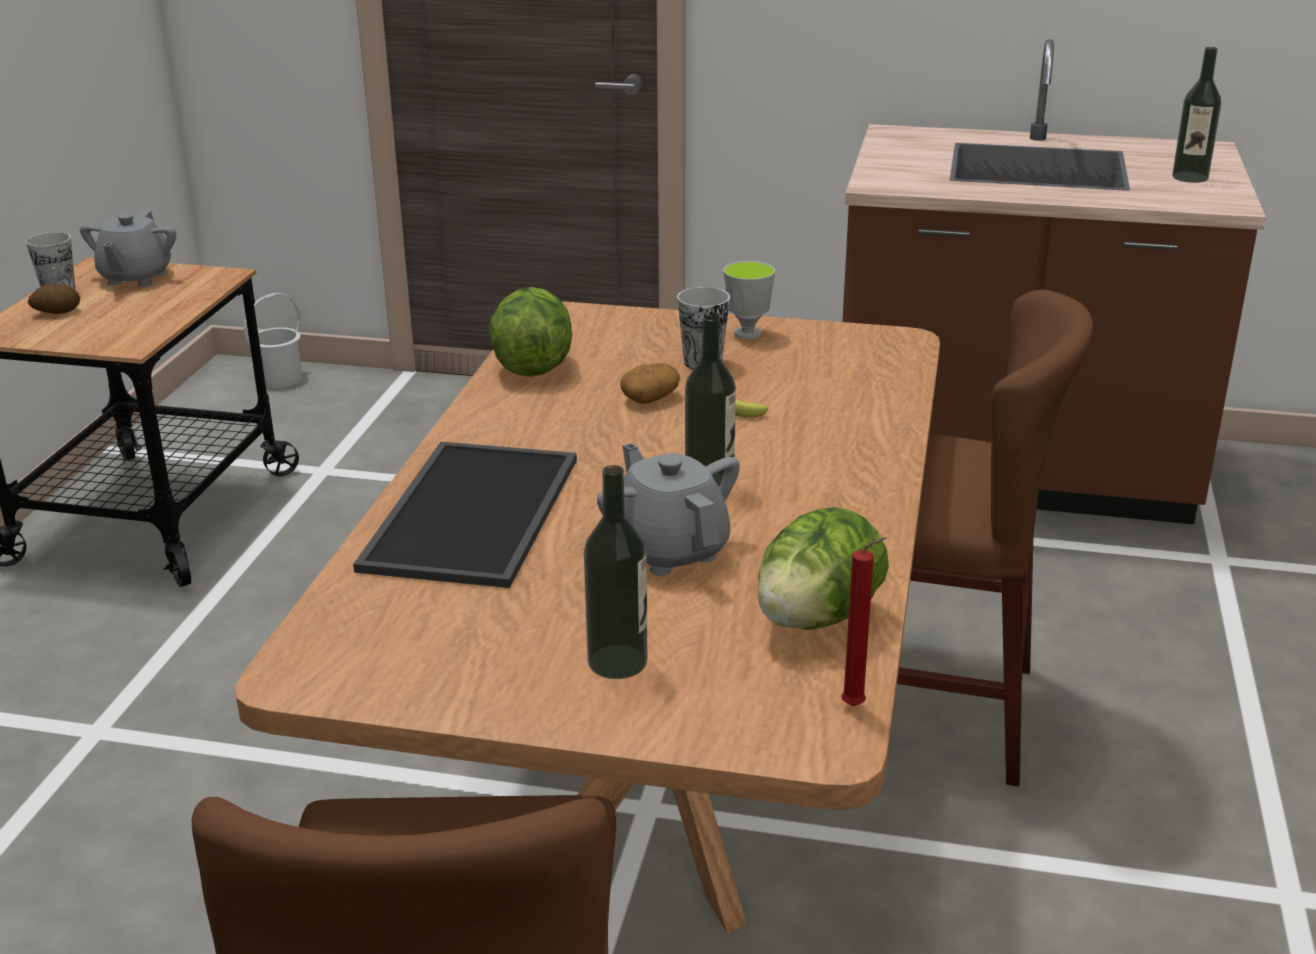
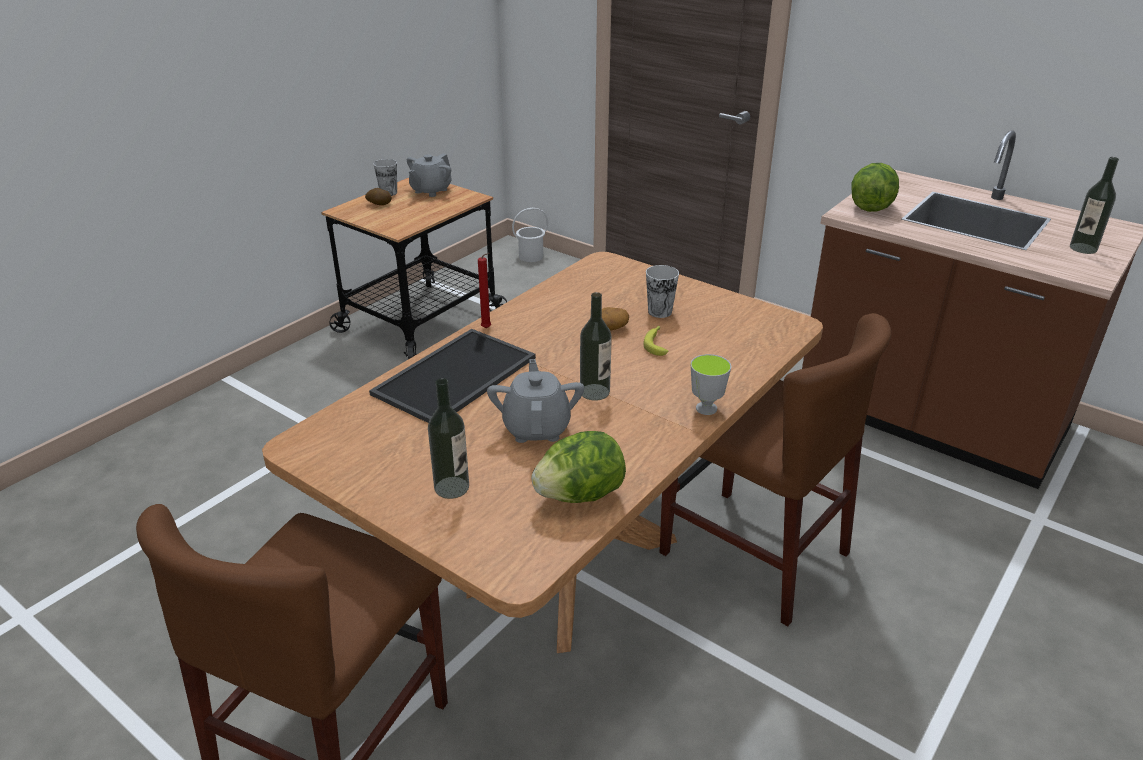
camera: 25 degrees right, 5 degrees up
lettuce [489,287,572,377] -> lettuce moved to [851,163,899,212]
cup [723,261,775,339] -> cup moved to [691,354,732,415]
red candle [841,537,886,706] -> red candle moved to [478,253,491,328]

